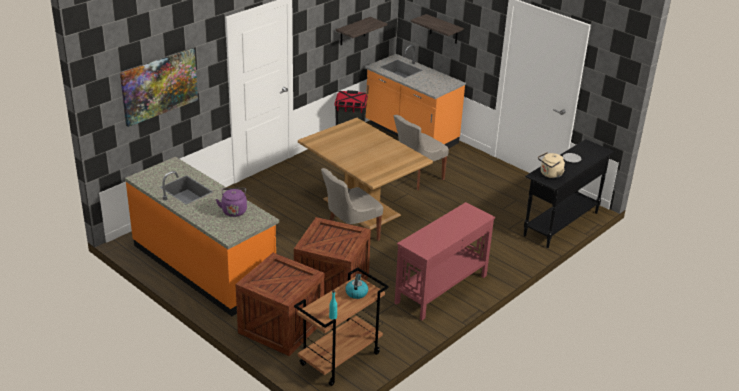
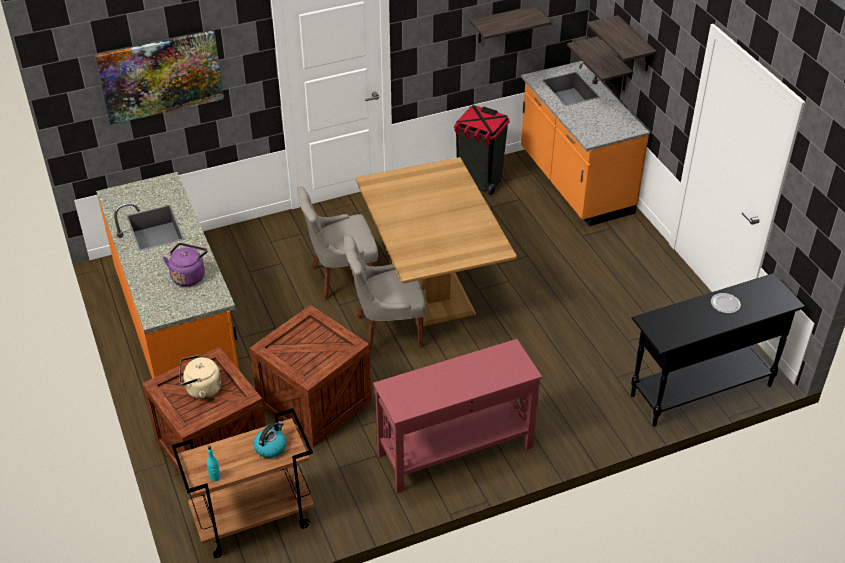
camera: 25 degrees right, 10 degrees up
grey chair [394,115,449,190] -> grey chair moved to [297,187,378,301]
beige kettle [538,152,565,178] -> beige kettle moved to [180,355,221,399]
none -> shelf [567,36,633,90]

